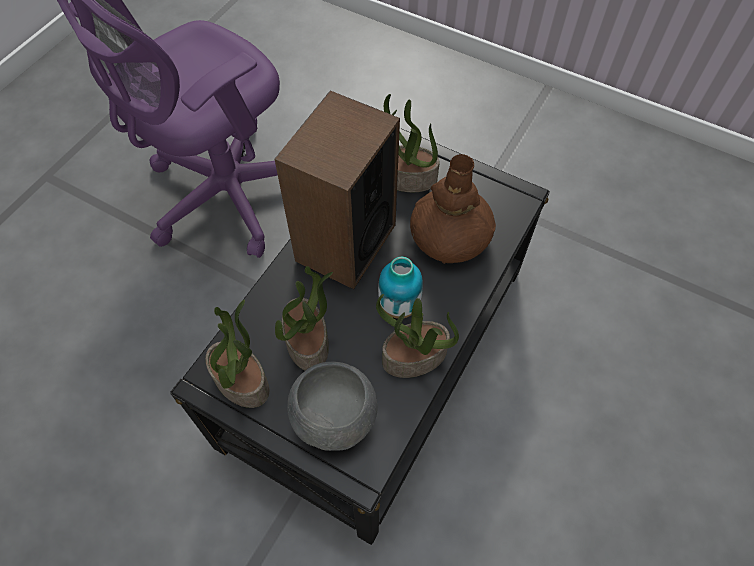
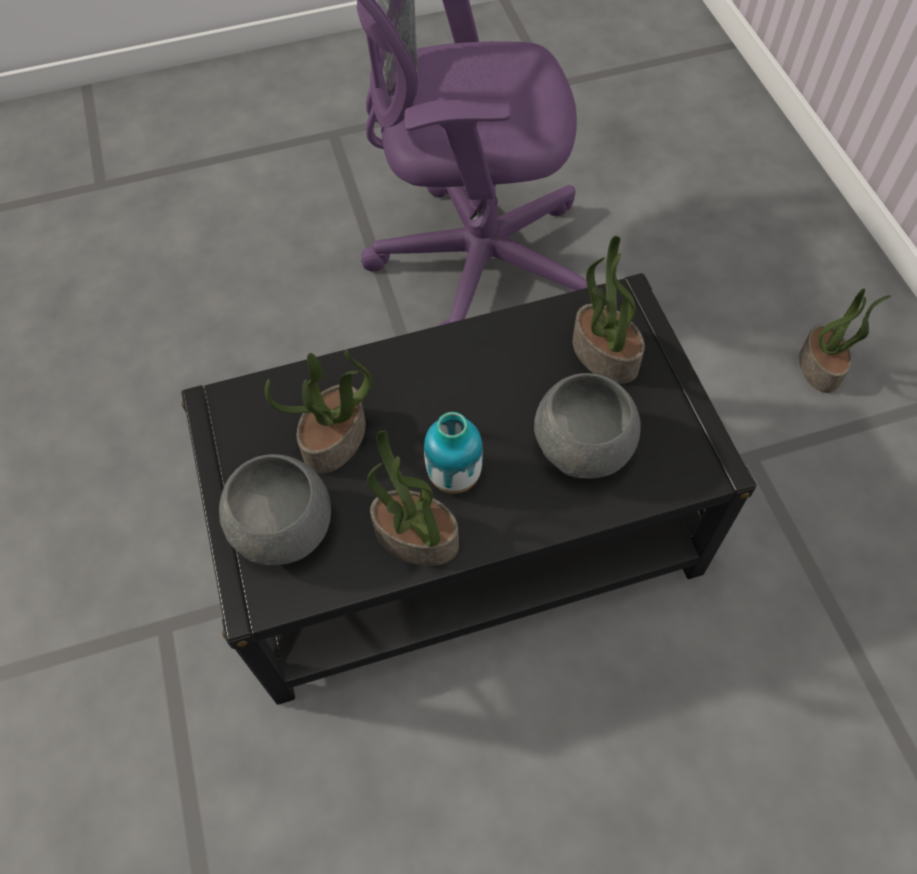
camera: 45 degrees right, 0 degrees up
potted plant [205,300,269,408] -> potted plant moved to [799,288,891,393]
speaker [275,91,400,289] -> none
brown vase [410,154,496,264] -> grey bowl [534,373,641,479]

